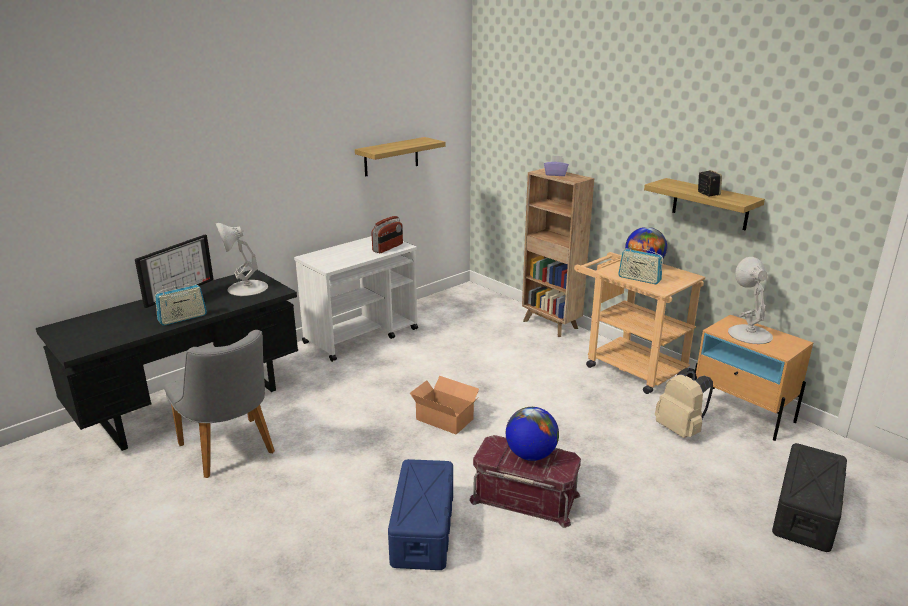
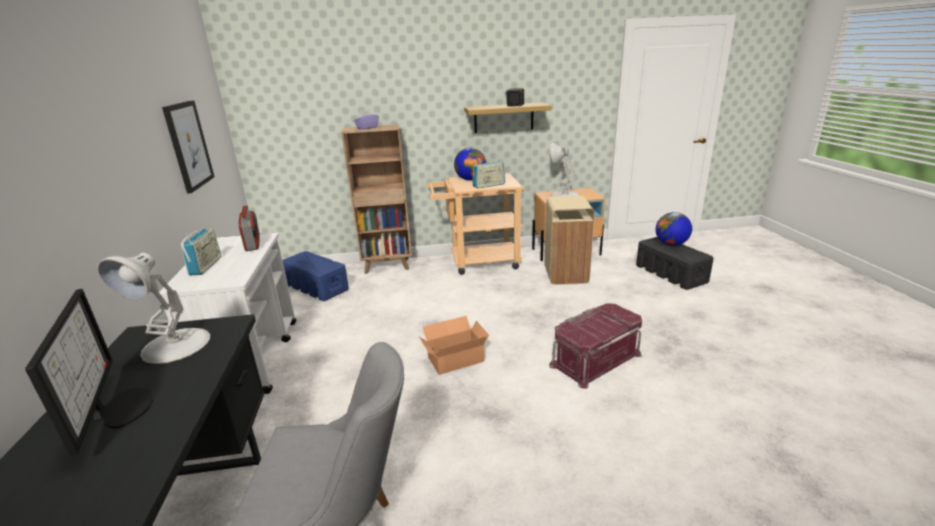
camera: 55 degrees left, 0 degrees up
radio [155,284,207,326] -> radio moved to [181,229,221,275]
shelf [355,137,445,176] -> picture [162,100,214,194]
blue storage box [388,459,453,570] -> blue storage box moved to [282,251,349,301]
globe [506,407,559,461] -> globe moved to [656,212,692,246]
beige backpack [655,368,713,438] -> beige trash can [545,196,595,285]

